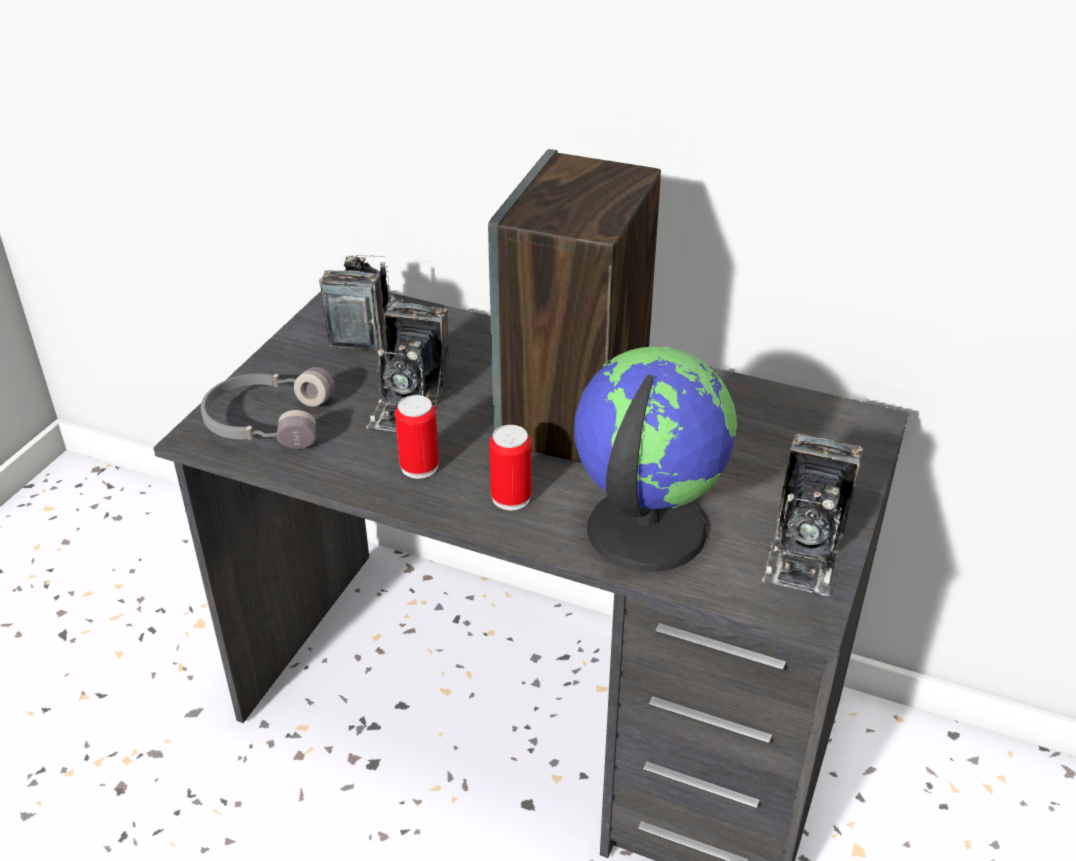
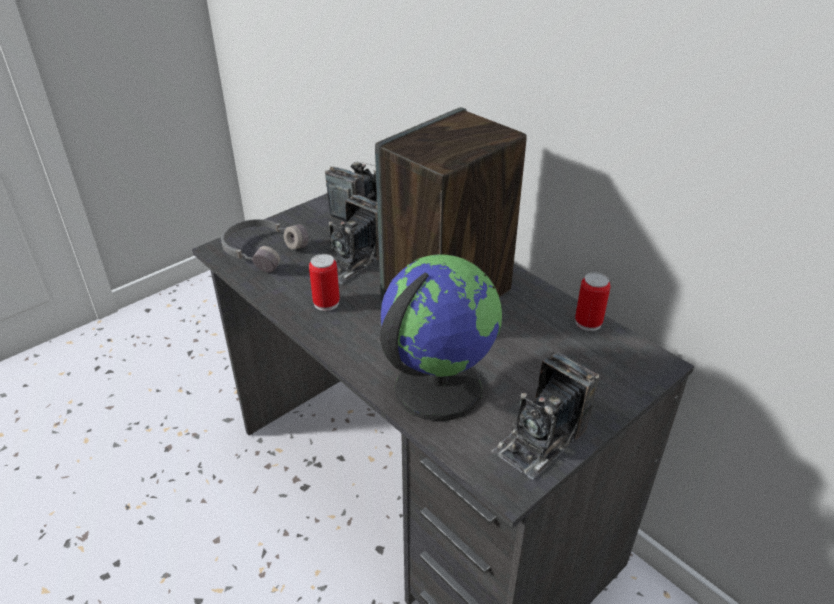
camera: 25 degrees right, 0 degrees up
can [489,425,532,510] -> can moved to [575,272,611,331]

